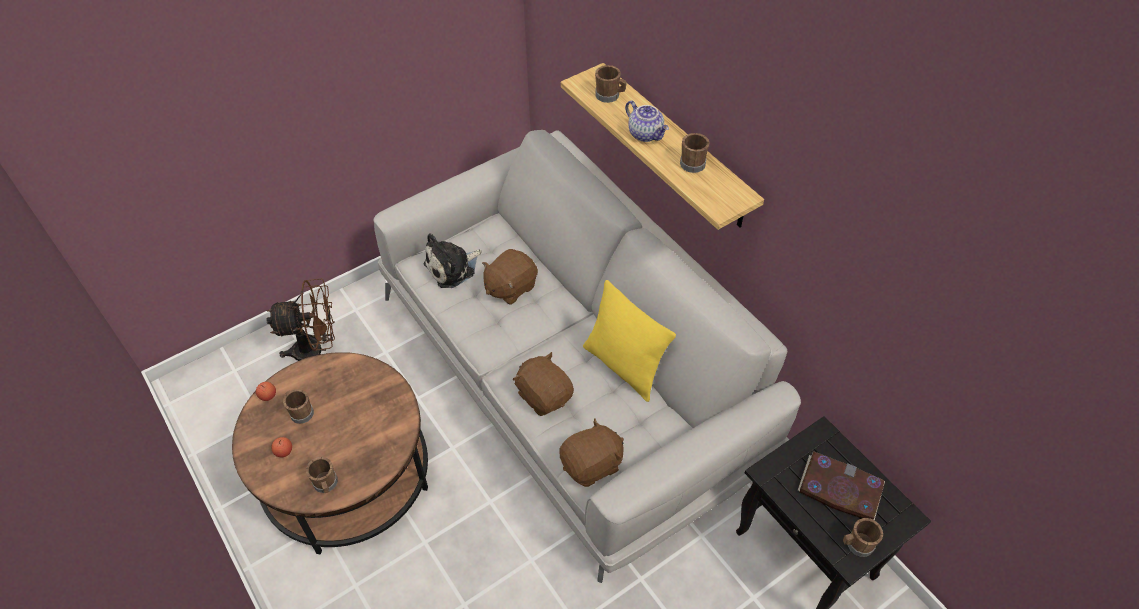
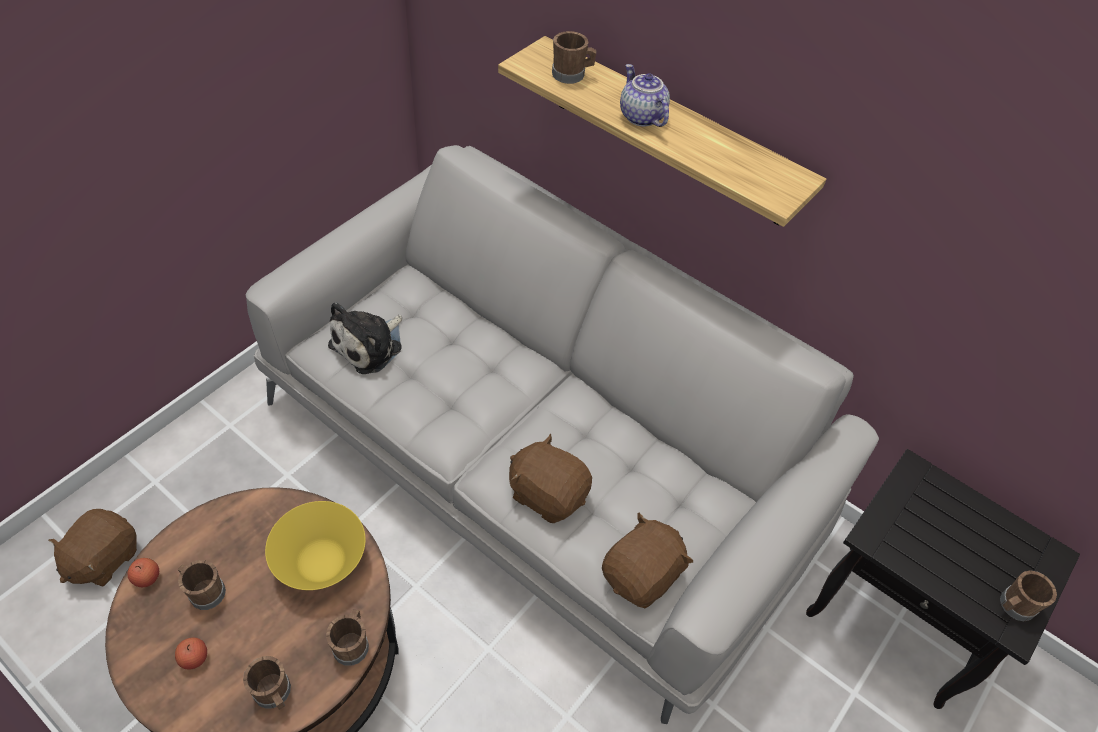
camera: 20 degrees left, 0 degrees up
brown fan [267,279,335,361] -> none
brown plush toy [482,249,538,305] -> brown plush toy moved to [48,509,137,587]
yellow pillow [583,280,676,402] -> none
teapot [625,101,669,142] -> teapot turned 150 degrees counterclockwise [620,64,670,127]
brown mug [680,133,710,173] -> brown mug moved to [326,609,369,666]
book [798,451,885,520] -> none
none -> yellow bowl [265,501,366,590]

